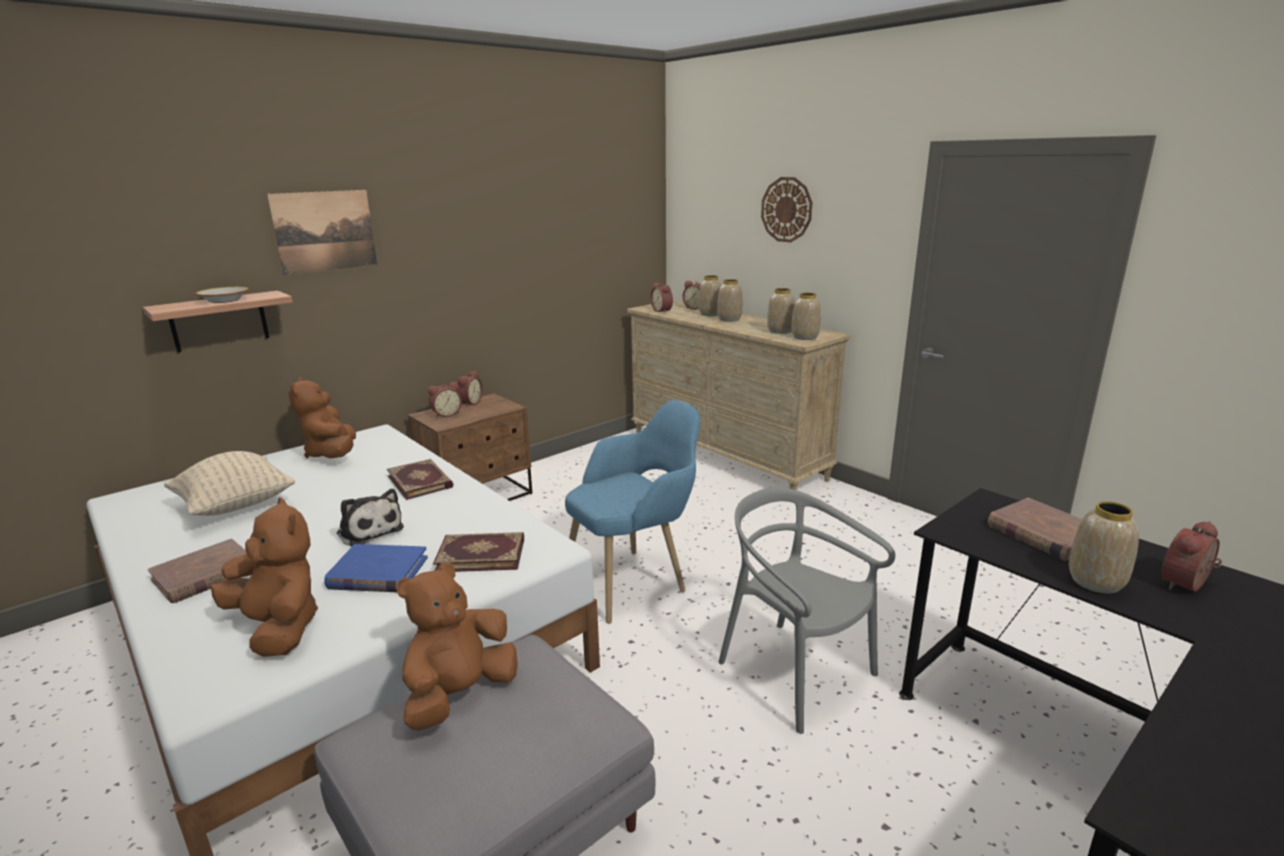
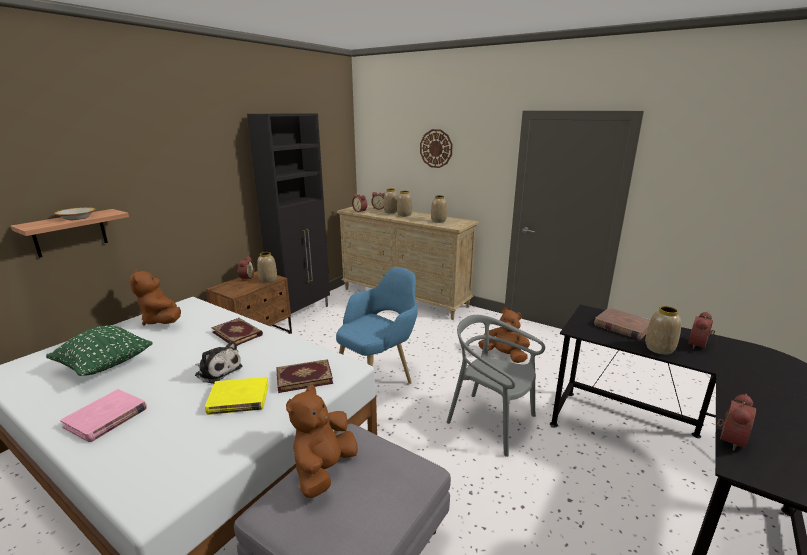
camera: 15 degrees left, 0 degrees up
brown book [148,538,247,603] -> pink book [60,389,147,442]
beige pillow [164,451,295,516] -> green pillow [46,326,152,376]
brown plush toy [211,497,318,657] -> brown plush toy moved to [478,308,530,363]
picture [267,190,377,275] -> none
blue book [324,544,428,592] -> yellow book [205,377,269,415]
alarm clock [428,382,462,418] -> alarm clock moved to [717,394,756,451]
vase [792,293,821,340] -> vase moved to [257,252,277,283]
none -> black cabinet [247,113,330,323]

